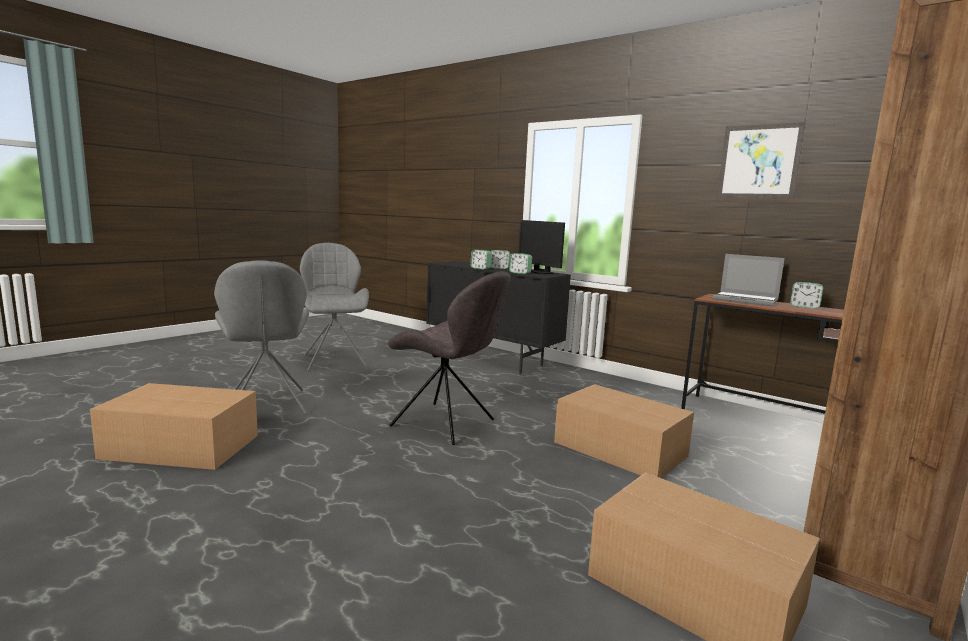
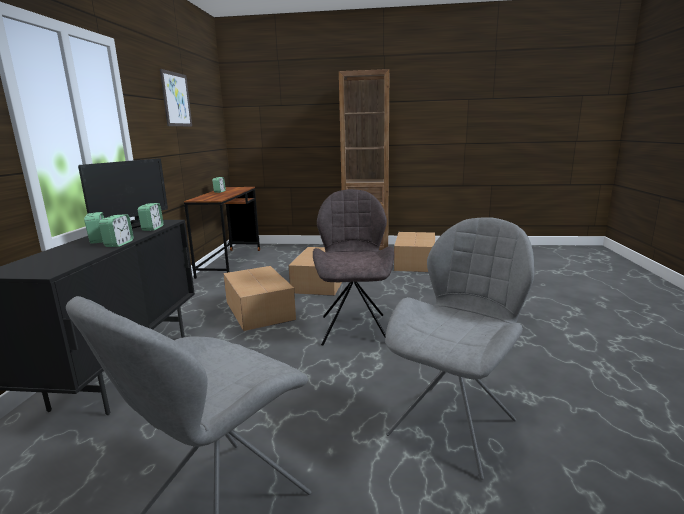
camera: 120 degrees left, 5 degrees up
cardboard box [90,383,258,470] -> cardboard box moved to [223,266,296,331]
laptop [712,254,785,306] -> none

